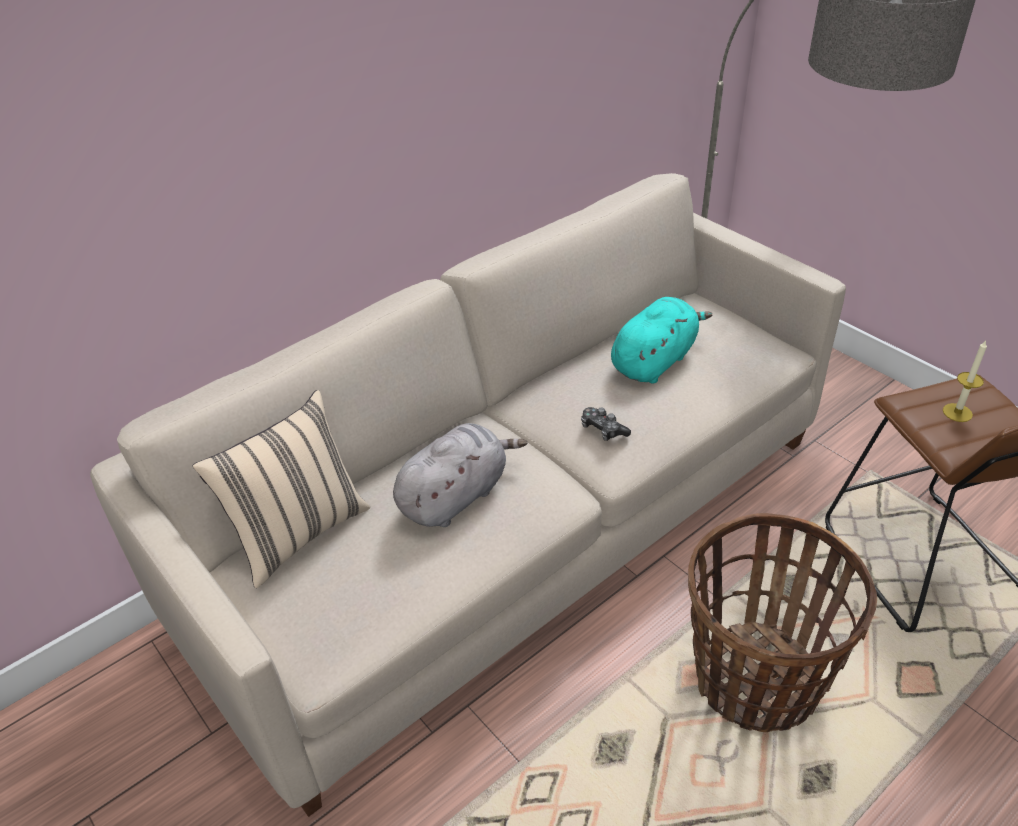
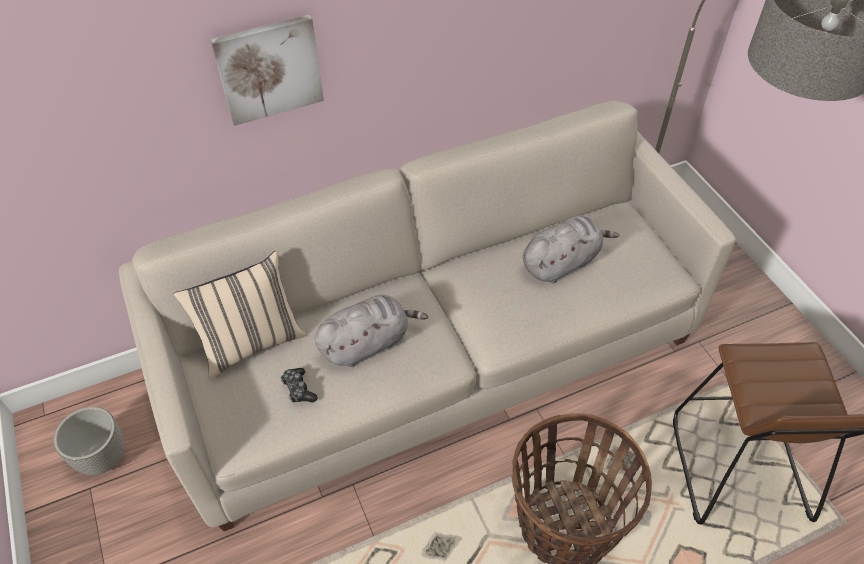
camera: 15 degrees right, 10 degrees up
game controller [581,407,631,441] -> game controller moved to [280,368,318,403]
turquoise plush toy [611,297,712,384] -> grey plush toy [523,216,619,283]
candle [943,340,987,422] -> none
none -> planter [54,407,124,475]
none -> picture [210,15,324,126]

